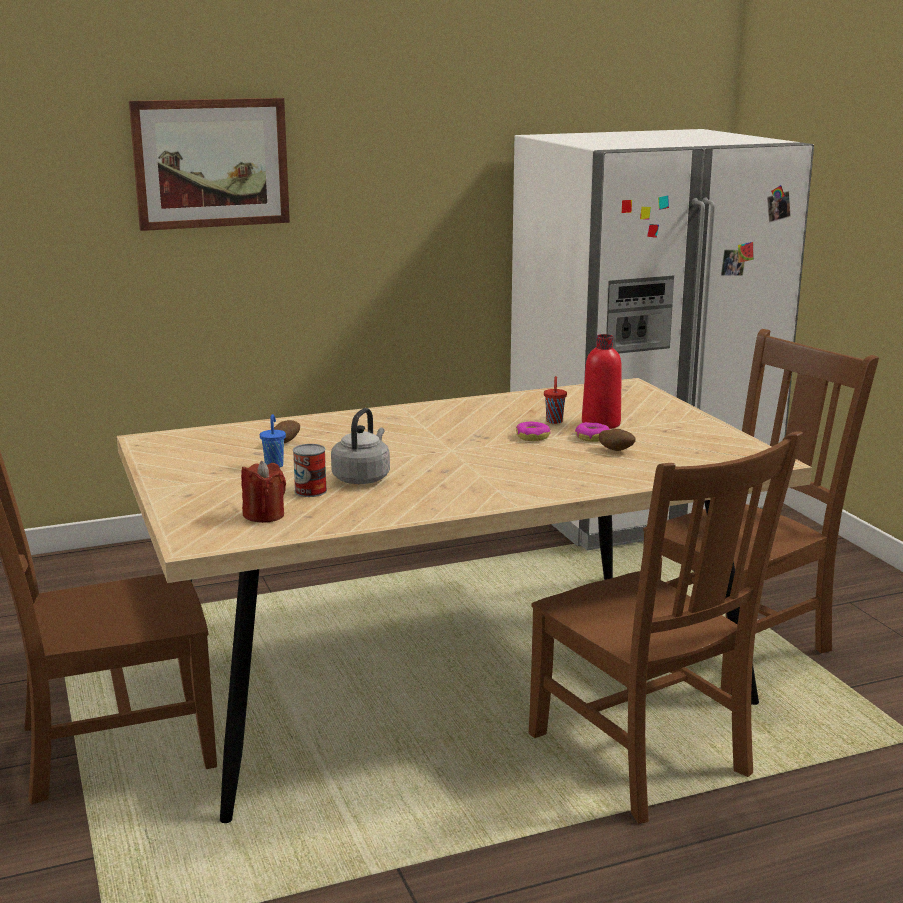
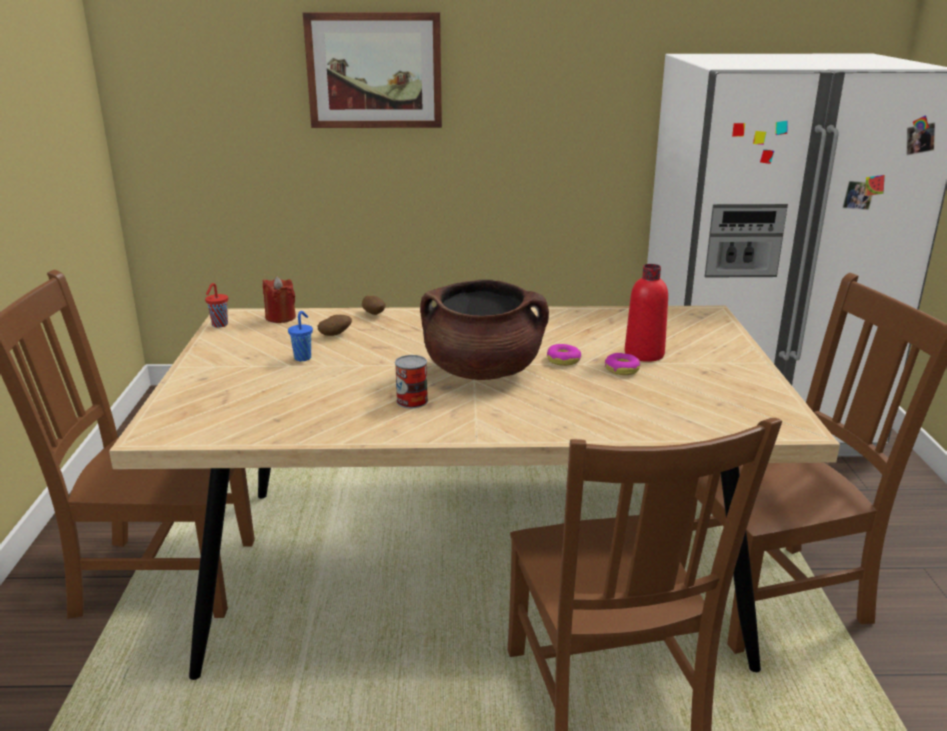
camera: 20 degrees right, 5 degrees up
red candle [241,461,286,523] -> red candle moved to [263,276,296,323]
can [293,444,327,497] -> can moved to [395,355,428,408]
grey kettle [331,408,390,484] -> none
red cup [544,376,567,424] -> red cup moved to [205,283,228,328]
potato [599,429,636,451] -> potato moved to [362,296,386,315]
none -> brown cooking pot [420,280,549,380]

